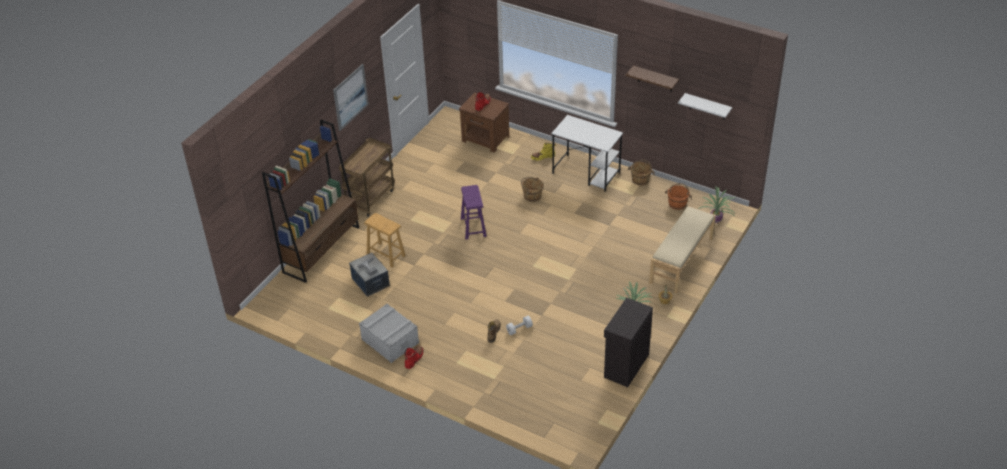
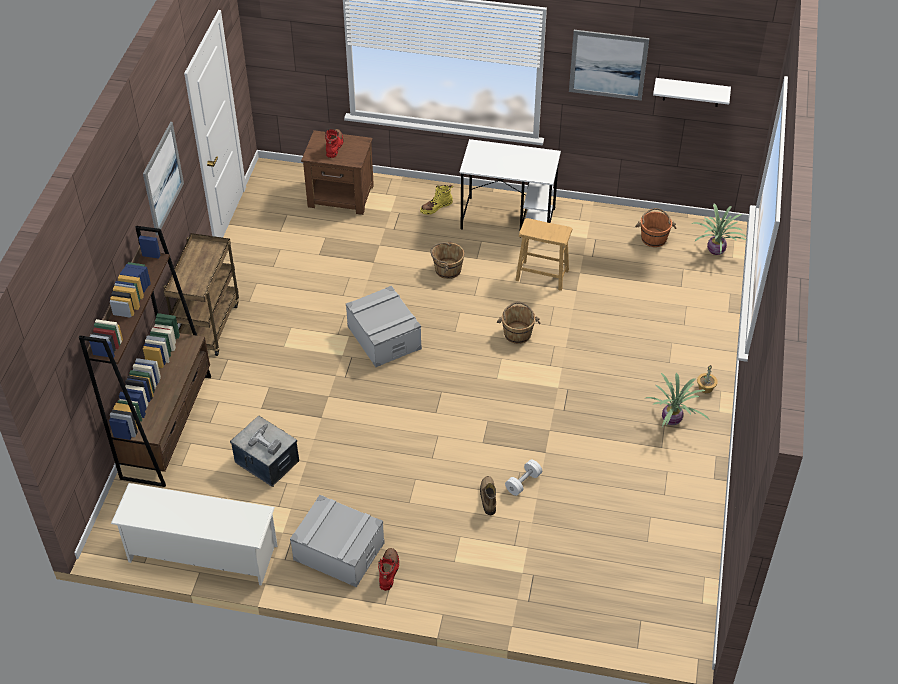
camera: 20 degrees left, 5 degrees up
brown stool [364,213,405,268] -> brown stool moved to [515,218,572,291]
purple stool [461,185,487,240] -> grey storage box [346,286,422,367]
black cabinet [604,298,653,387] -> none
brown shelf [626,66,679,92] -> picture [569,30,649,101]
brown bucket [628,160,655,185] -> brown bucket moved to [497,302,540,344]
beige bench [649,206,716,293] -> none
none -> white shoe rack [111,483,278,586]

